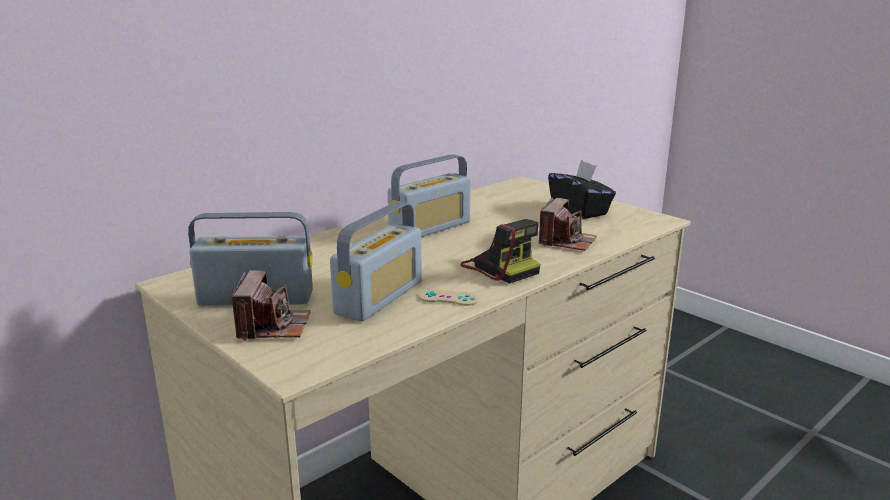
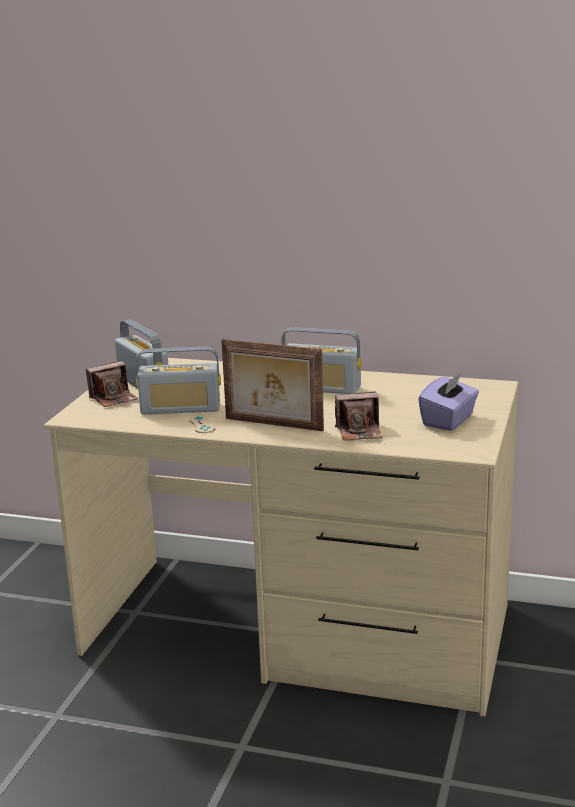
camera: 60 degrees right, 0 degrees up
camera [461,219,540,283] -> picture frame [221,339,324,431]
black tissue box [548,160,616,219] -> purple tissue box [418,372,479,431]

